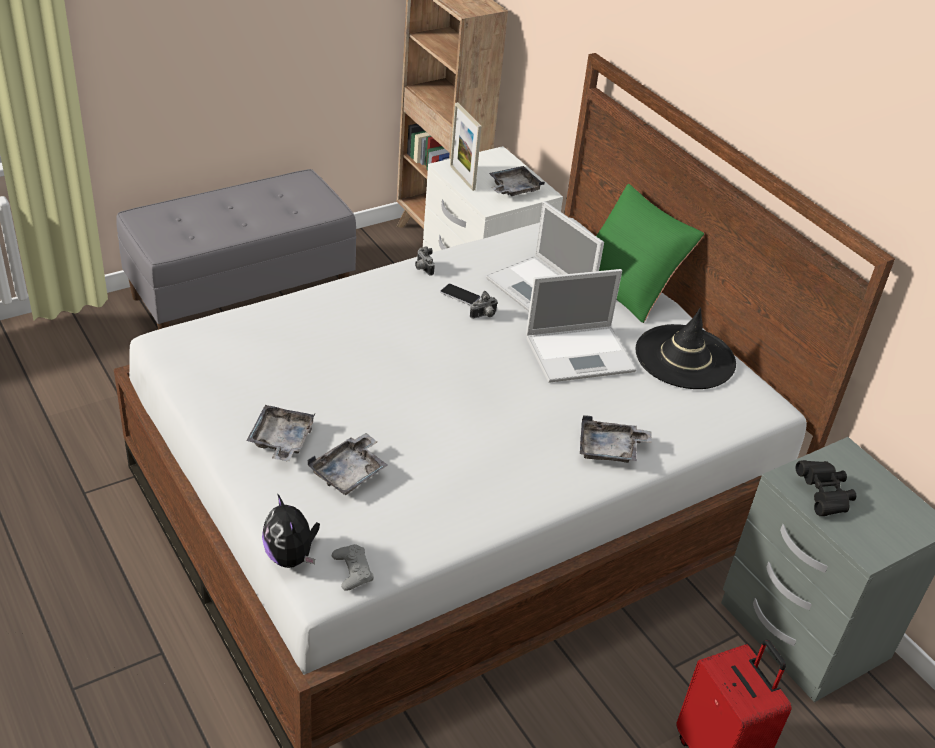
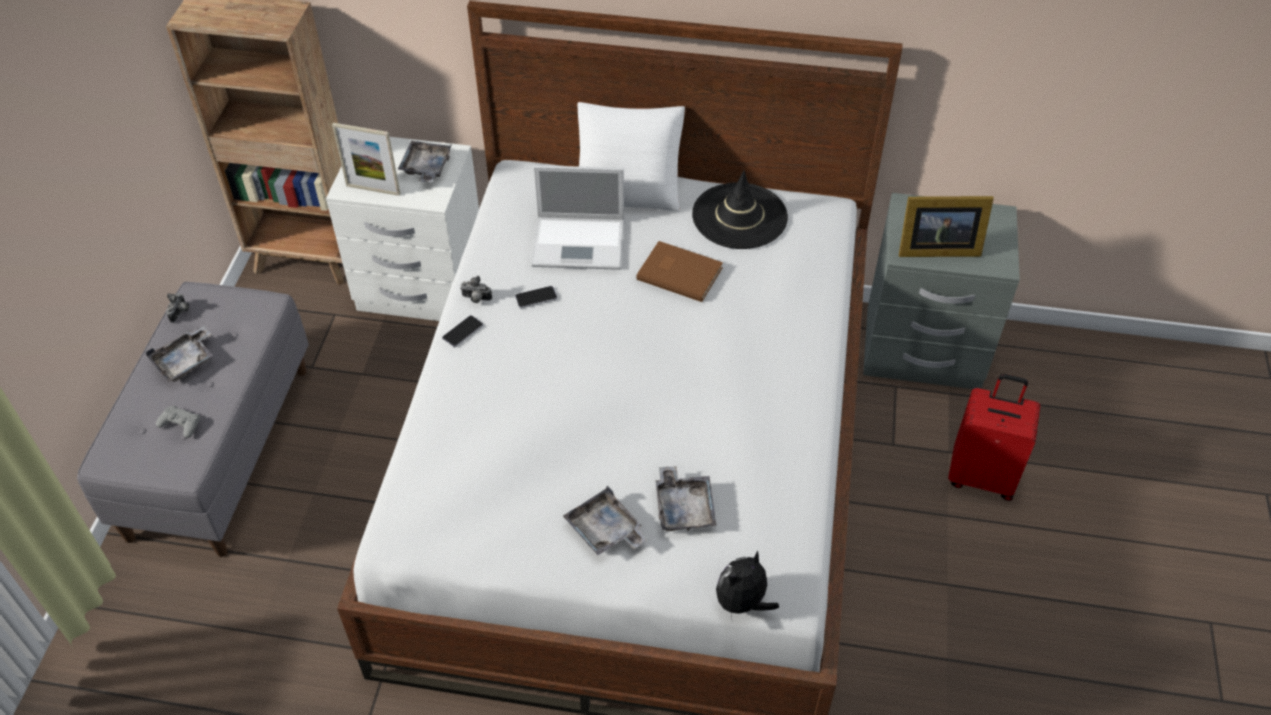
camera: 45 degrees left, 10 degrees up
plush toy [262,493,320,568] -> plush toy turned 120 degrees clockwise [716,550,779,617]
grey game controller [332,544,374,591] -> grey game controller moved to [156,405,201,438]
camera [470,291,498,319] -> camera moved to [166,293,189,323]
laptop [526,269,637,383] -> brown book [636,241,723,302]
grey tray [580,415,652,463] -> grey tray moved to [146,326,213,382]
green pillow [596,184,704,323] -> white pillow [578,102,685,212]
black binoculars [796,460,856,516] -> picture frame [899,196,994,257]
none -> phone [442,315,483,347]

